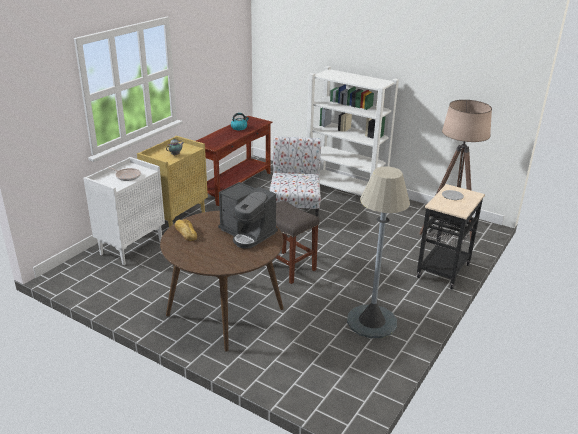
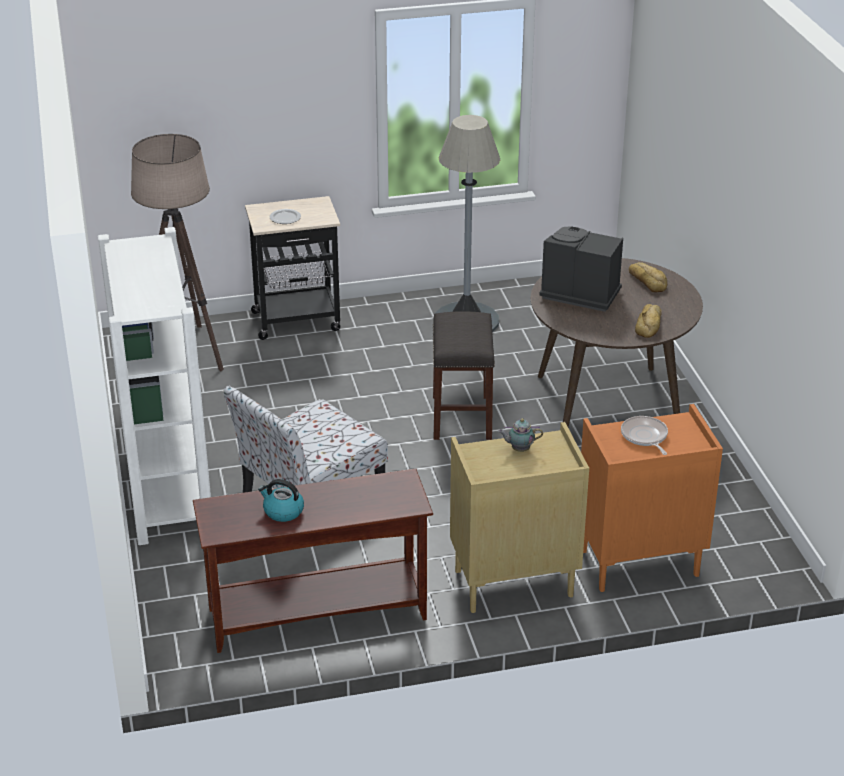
camera: 135 degrees left, 5 degrees up
white cabinet [83,157,165,265] -> orange cabinet [581,404,723,592]
coffee machine [218,182,278,249] -> coffee machine turned 60 degrees counterclockwise [539,226,623,312]
none -> bread [629,262,667,292]

